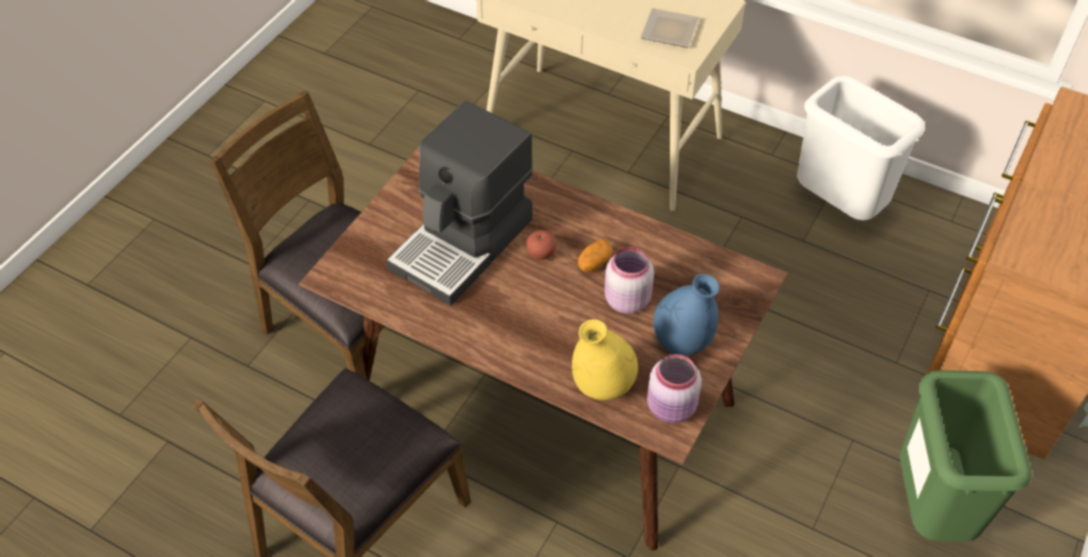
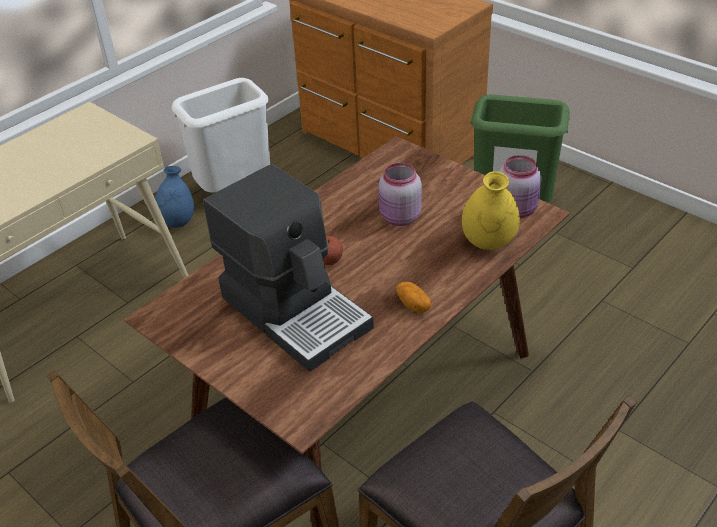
camera: 75 degrees left, 10 degrees down
potato [578,239,613,272] -> potato moved to [396,282,431,313]
plate [640,8,699,48] -> none
blue vase [653,274,719,355] -> blue vase moved to [155,166,194,228]

